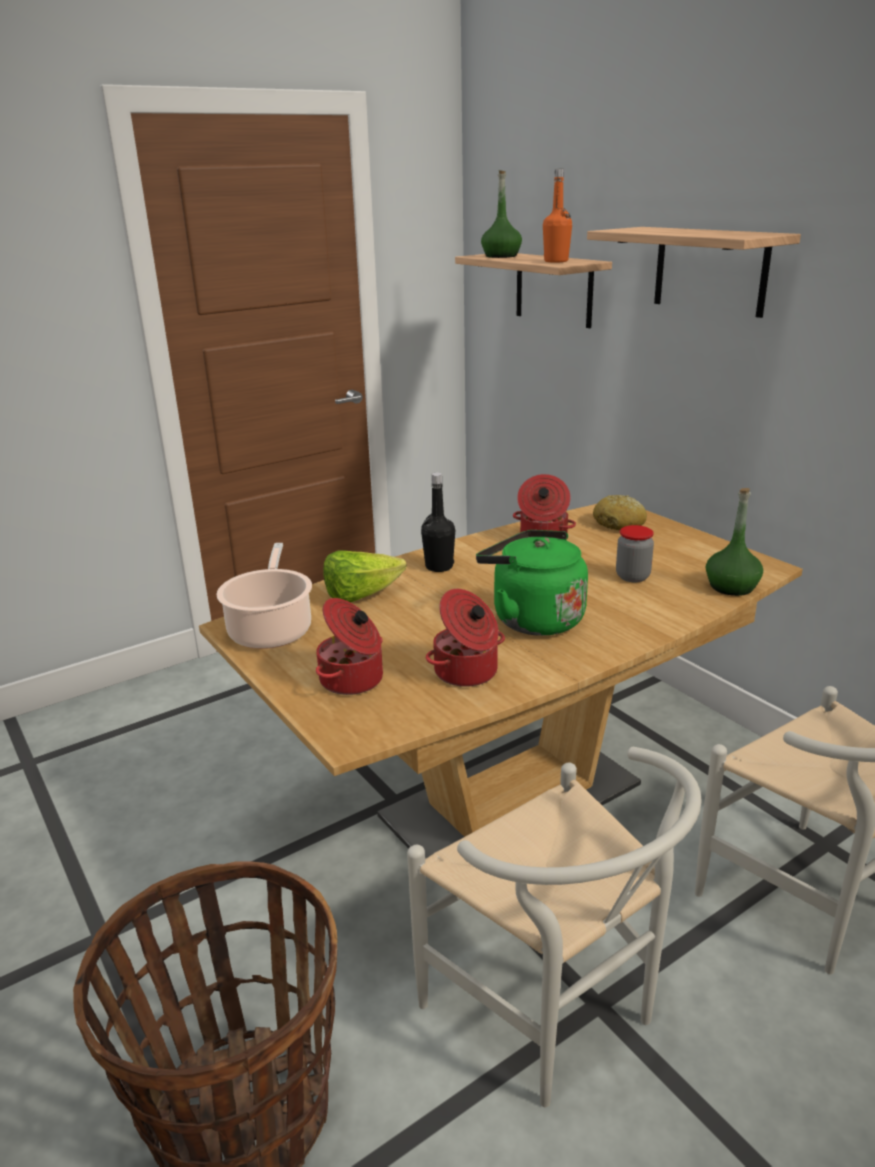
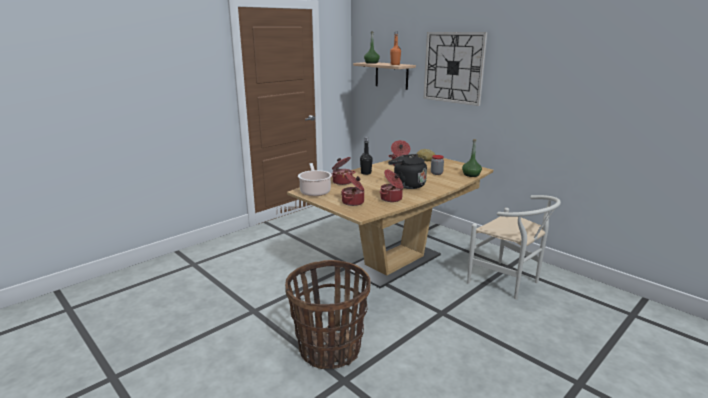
camera: 10 degrees left, 5 degrees down
lettuce [323,550,407,603] -> cooking pot [331,157,355,185]
white chair [407,747,702,1107] -> none
green kettle [476,530,588,636] -> black kettle [388,154,427,189]
shelf [587,227,801,318] -> wall clock [423,32,487,106]

